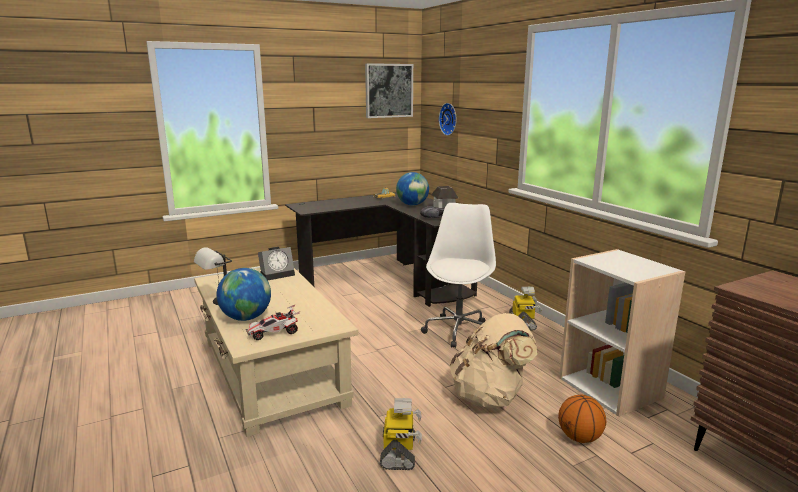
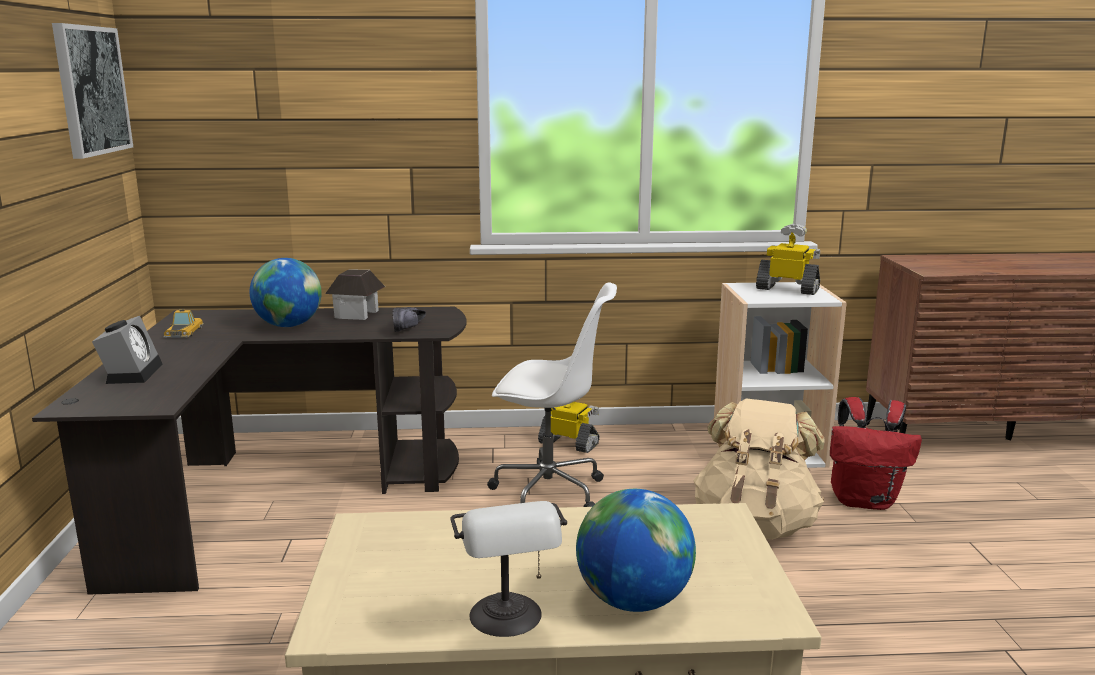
camera: 65 degrees left, 0 degrees up
toy car [246,305,300,340] -> none
alarm clock [258,247,295,280] -> alarm clock moved to [92,316,162,384]
toy robot [380,398,422,470] -> toy robot moved to [756,223,820,295]
white office chair [421,203,496,348] -> white office chair turned 150 degrees clockwise [487,283,617,507]
wall clock [439,103,457,136] -> none
basketball [558,395,606,443] -> red backpack [830,397,922,510]

